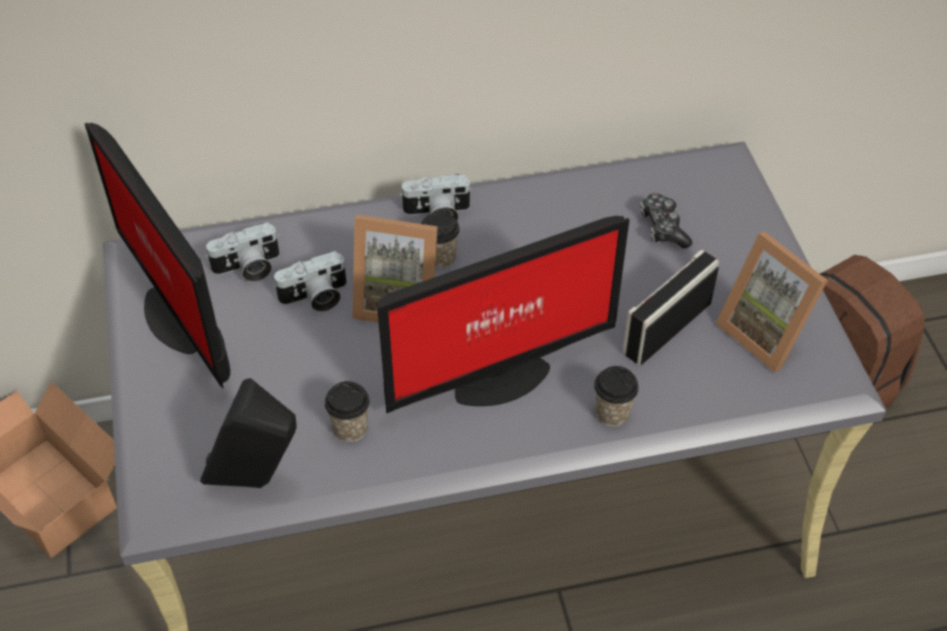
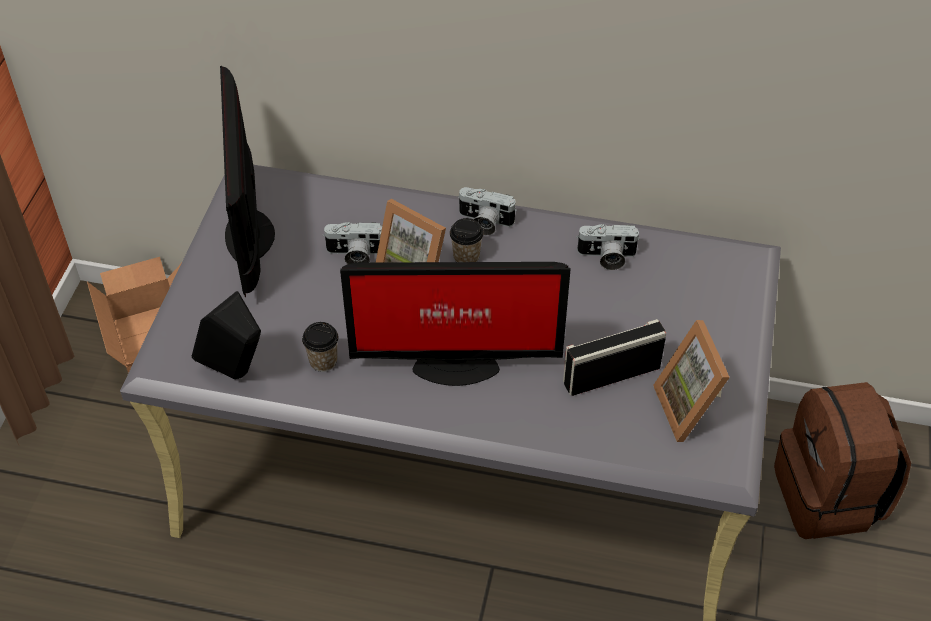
camera: 25 degrees right, 0 degrees up
camera [205,222,280,282] -> camera moved to [576,224,640,270]
cup [594,366,639,427] -> none
game controller [641,193,692,248] -> none

